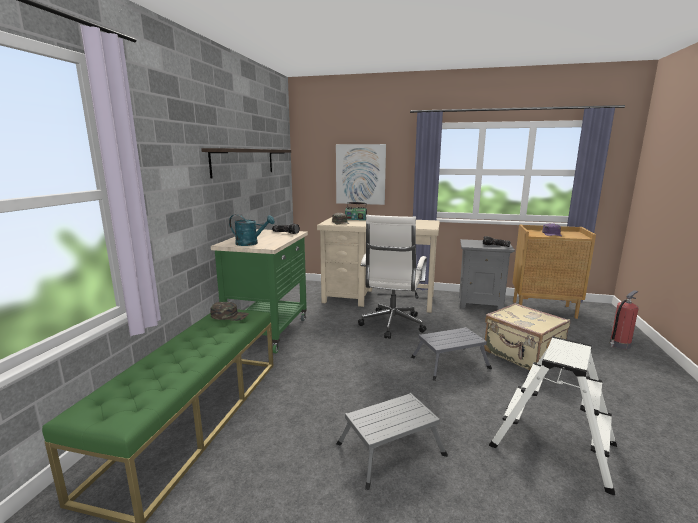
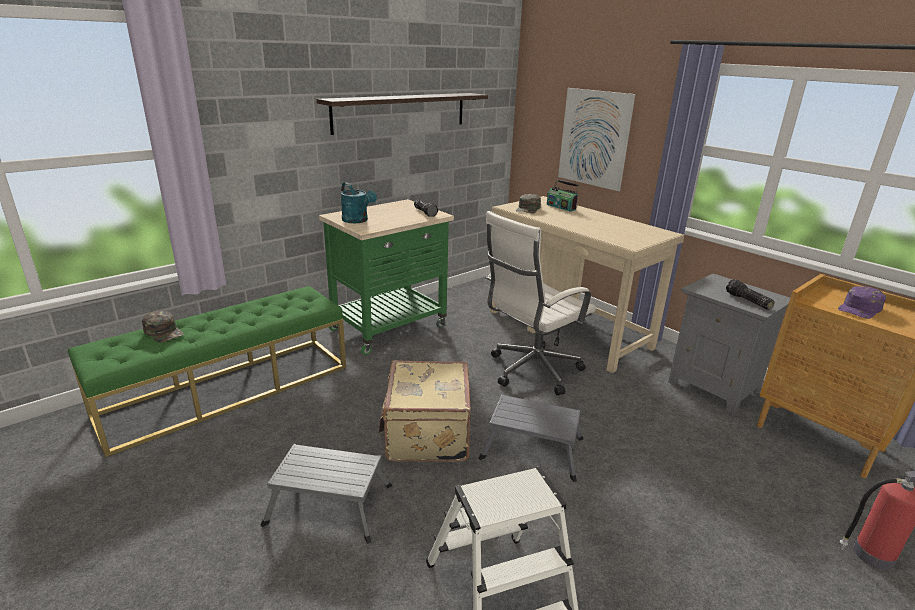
camera: 35 degrees right, 10 degrees up
green cap [210,302,249,321] -> green cap moved to [142,311,184,342]
beige suitcase [484,303,570,370] -> beige suitcase moved to [379,360,471,462]

